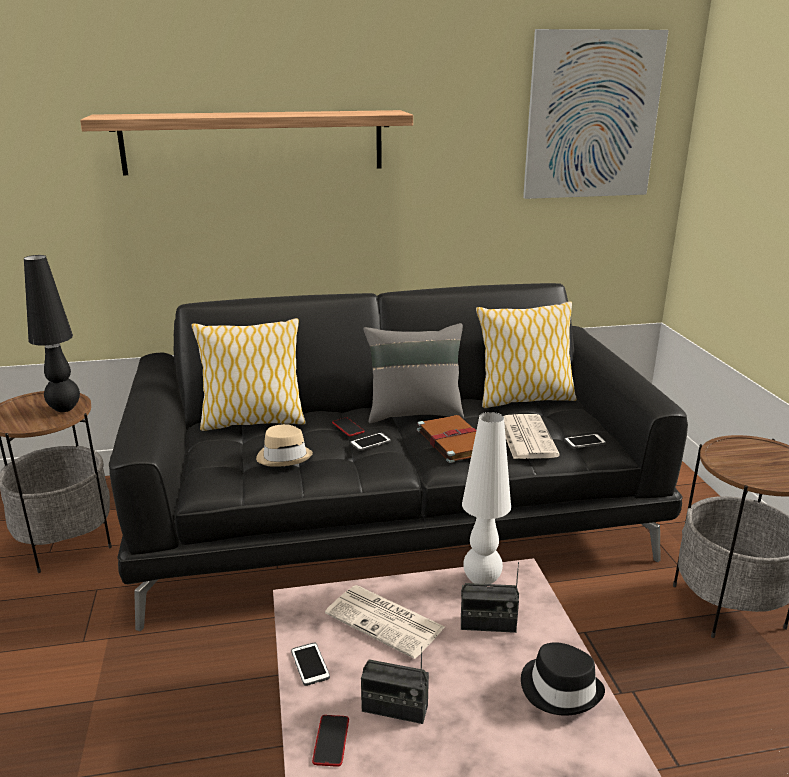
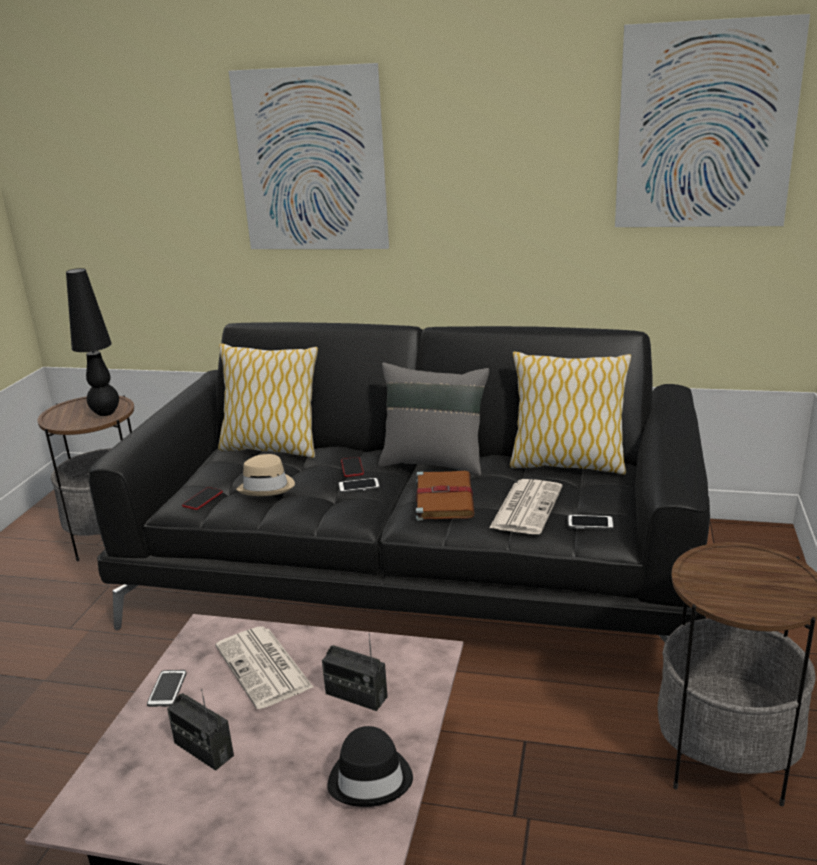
camera: 25 degrees right, 0 degrees up
shelf [80,110,413,175] -> picture [229,63,389,249]
phone [312,715,349,767] -> phone moved to [182,487,223,510]
white table lamp [462,412,511,584] -> none

